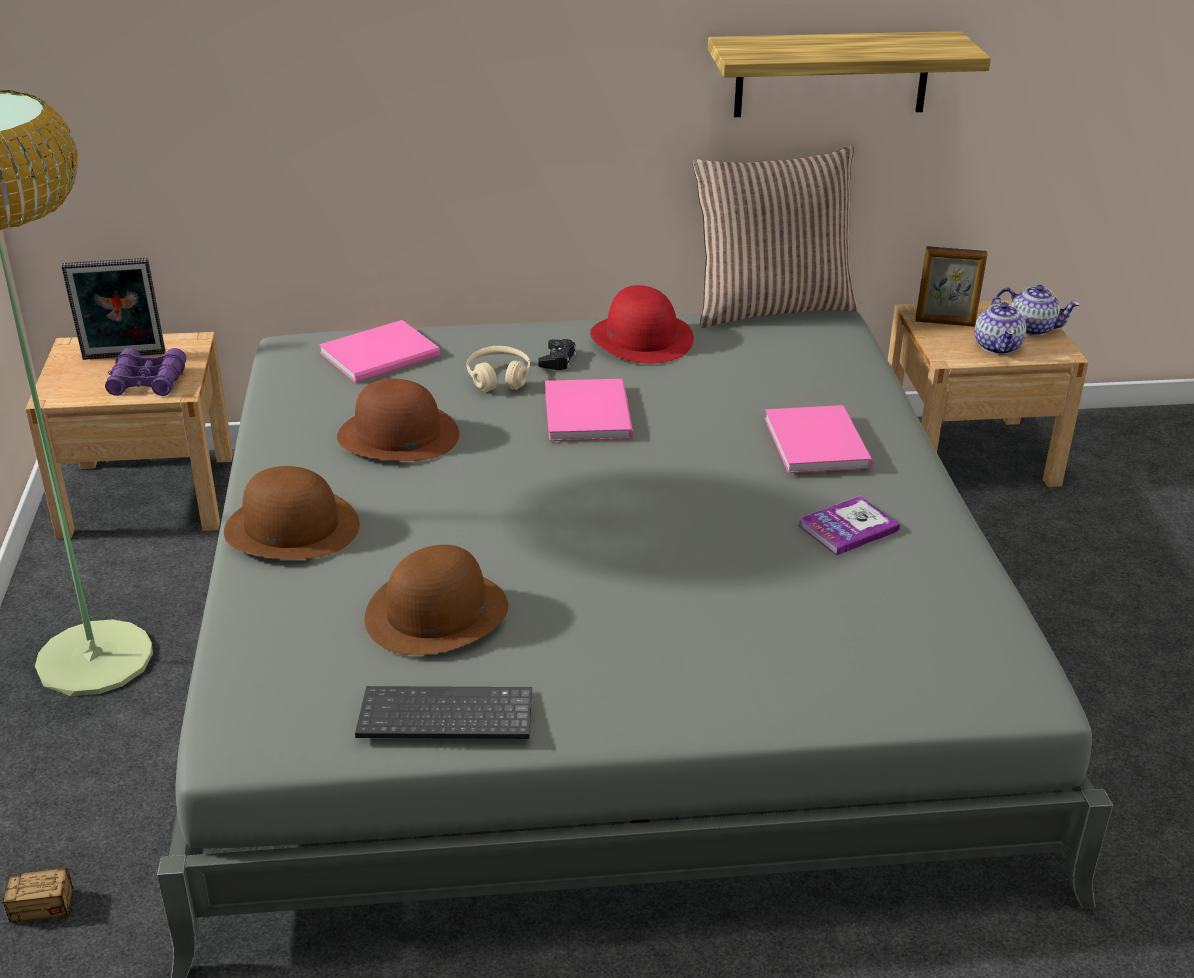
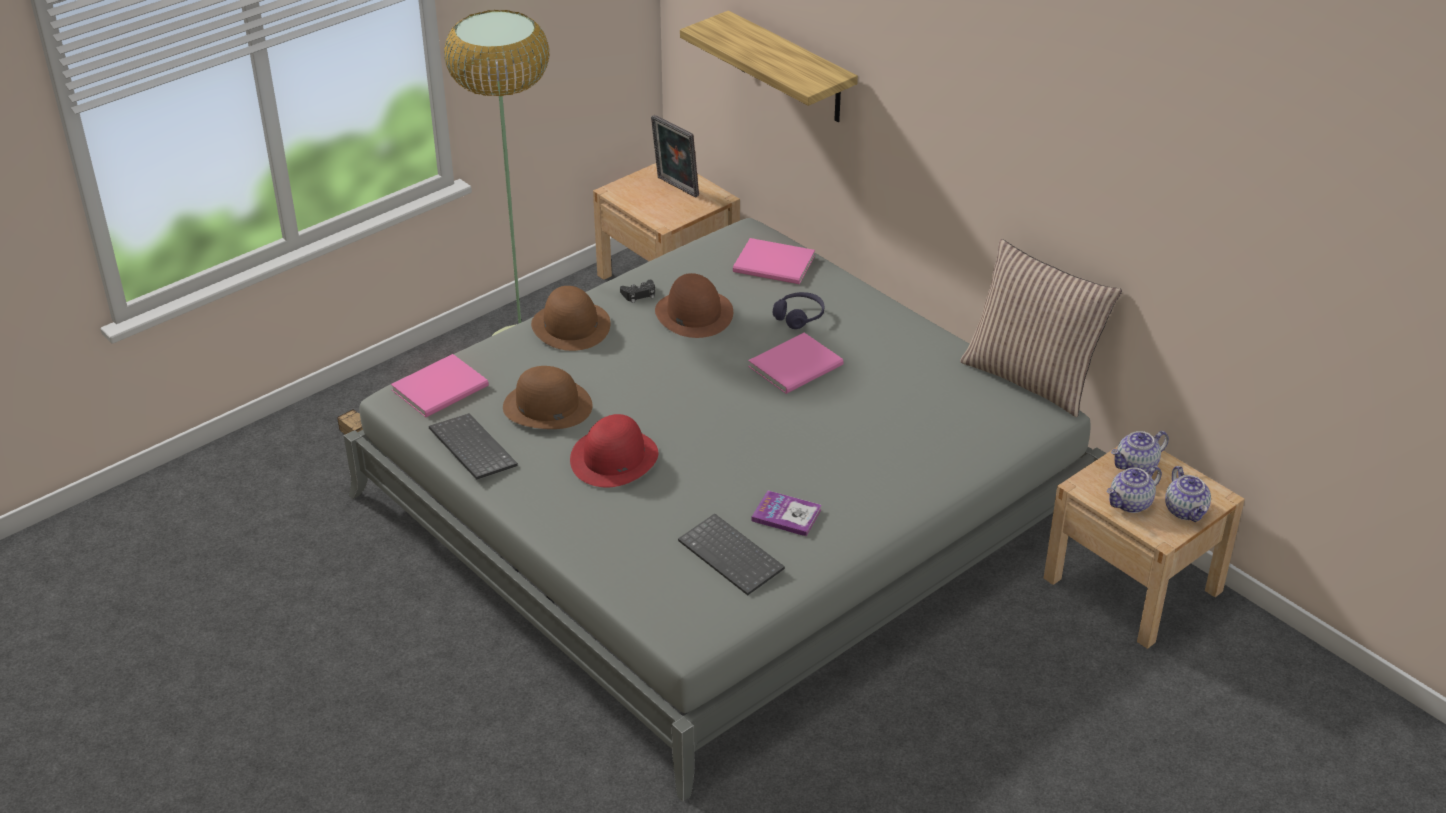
camera: 55 degrees right, 5 degrees up
purple binoculars [105,348,186,396] -> none
beige headphones [466,346,530,392] -> purple headphones [773,292,824,329]
black game controller [538,339,576,370] -> black game controller moved to [620,280,655,303]
red hat [590,285,694,364] -> red hat moved to [570,414,658,487]
shelf [708,31,991,117] -> shelf moved to [680,10,858,122]
pink book [765,405,873,473] -> pink book moved to [391,354,489,417]
picture frame [915,246,987,327] -> teapot [1111,431,1169,472]
none -> keyboard [678,514,785,595]

